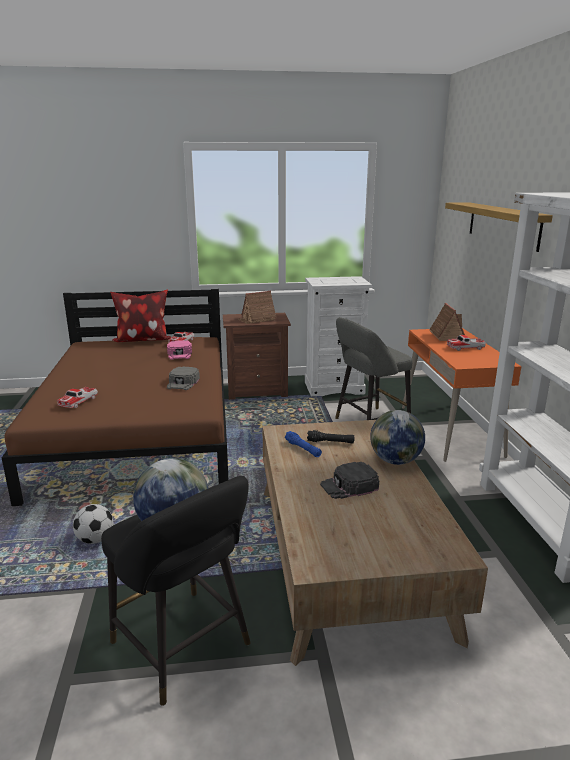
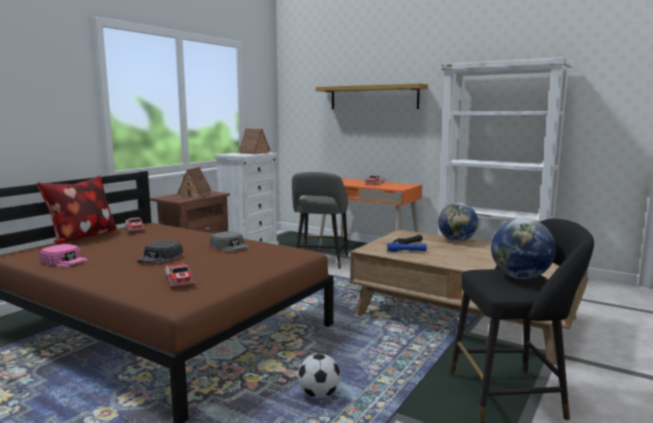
camera: 50 degrees left, 10 degrees down
pink cap [167,340,192,360] -> pink cap moved to [39,244,88,268]
black cap [320,462,379,499] -> black cap moved to [137,241,183,265]
toy house [430,303,465,341] -> toy house moved to [238,128,270,154]

